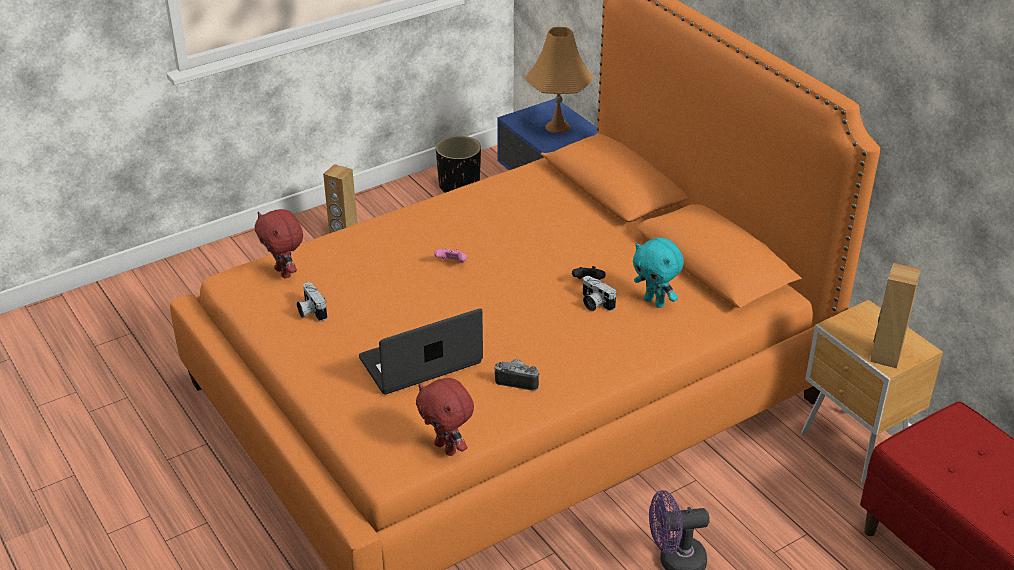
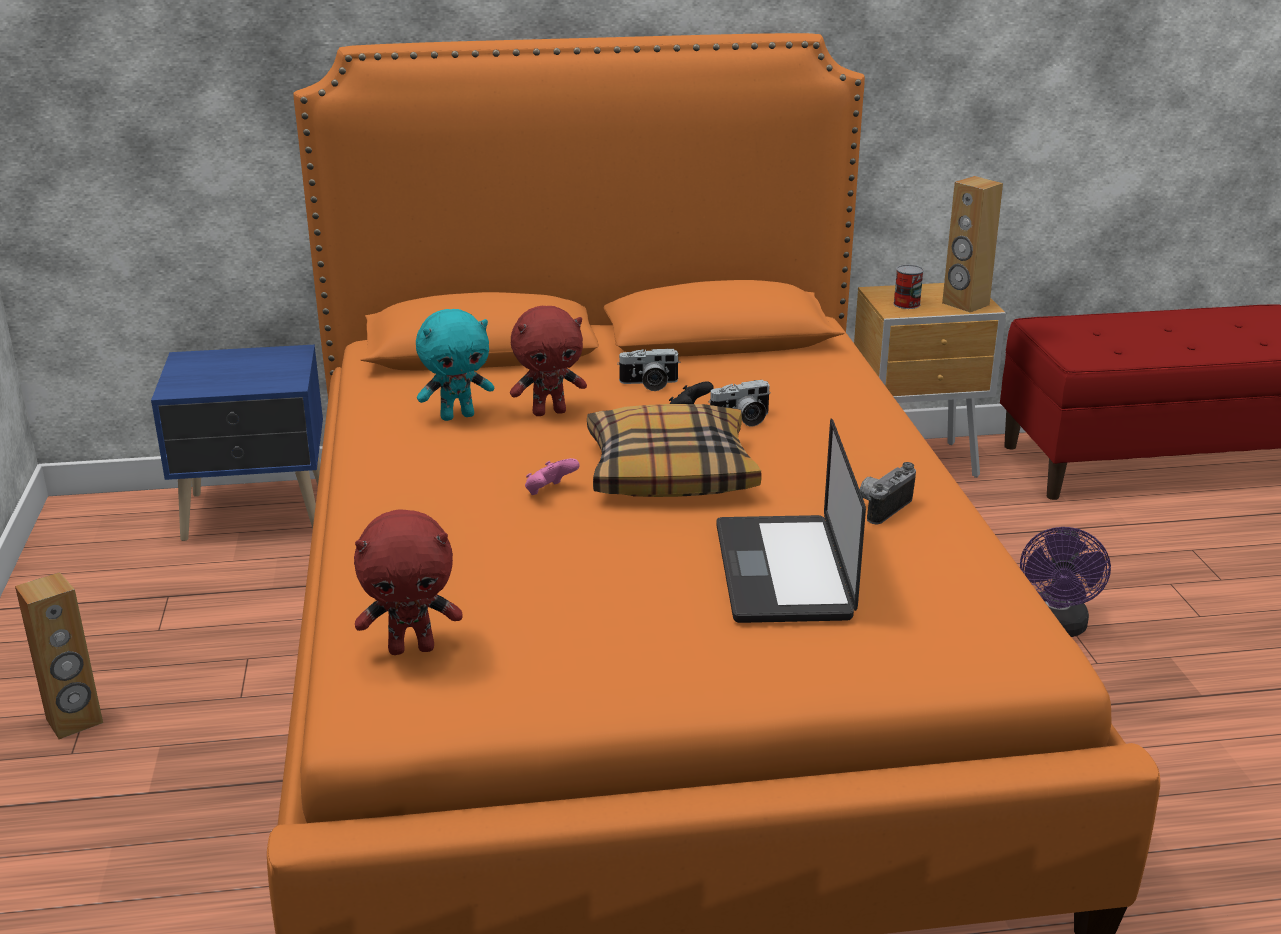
camera: 65 degrees left, 10 degrees down
camera [297,282,327,321] -> camera moved to [617,349,680,391]
red plush toy [416,378,474,456] -> red plush toy moved to [510,306,587,416]
black planter [436,136,481,193] -> none
orange table lamp [525,27,594,133] -> none
turquoise plush toy [633,238,684,308] -> turquoise plush toy moved to [416,309,494,421]
none -> pillow [587,404,762,497]
none -> can [893,265,924,309]

